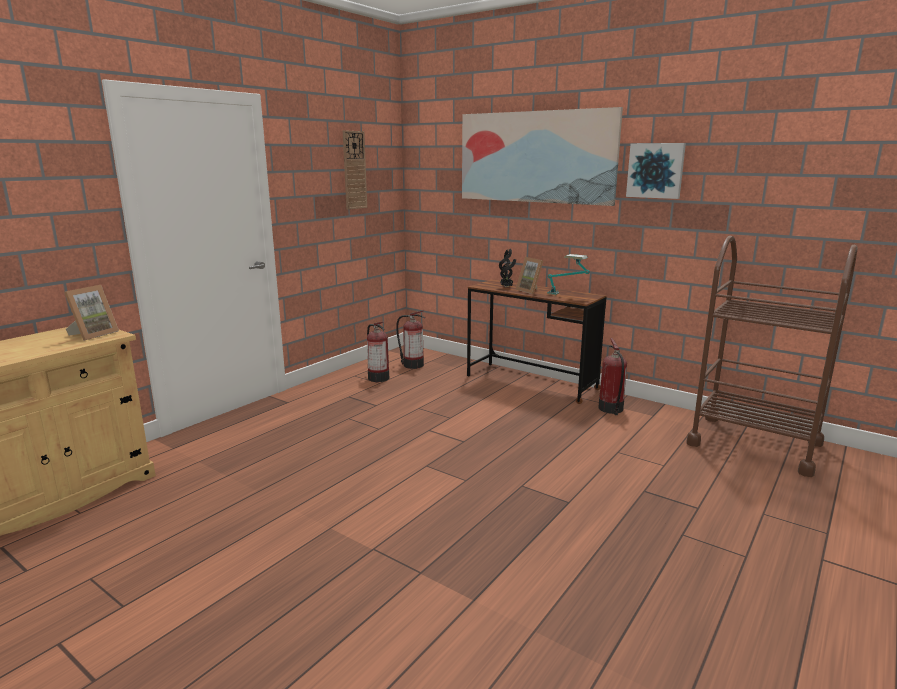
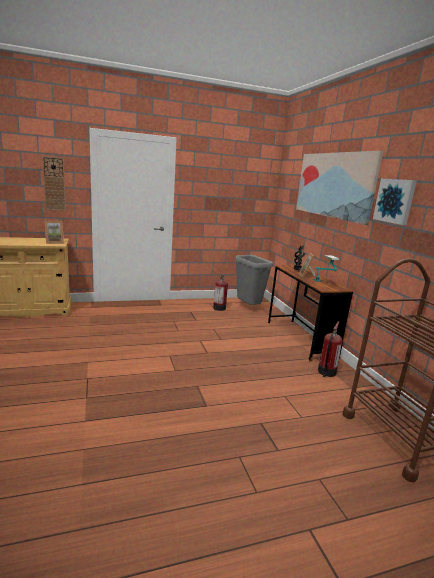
camera: 35 degrees right, 0 degrees up
wall clock [343,130,367,210] -> wall clock moved to [42,156,66,211]
fire extinguisher [396,310,425,369] -> grey trash can [235,255,273,305]

